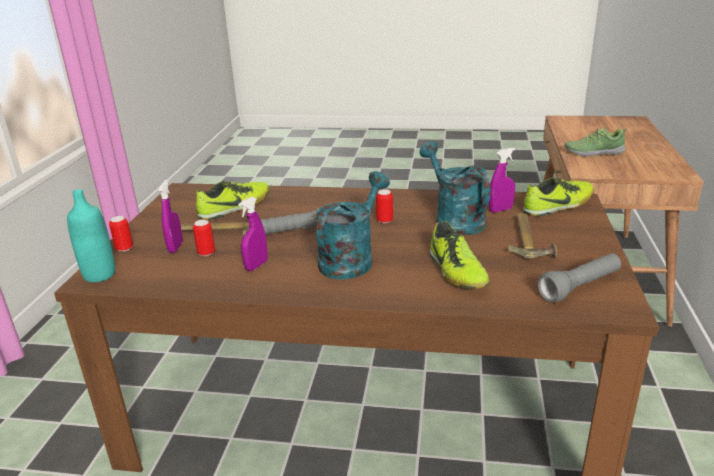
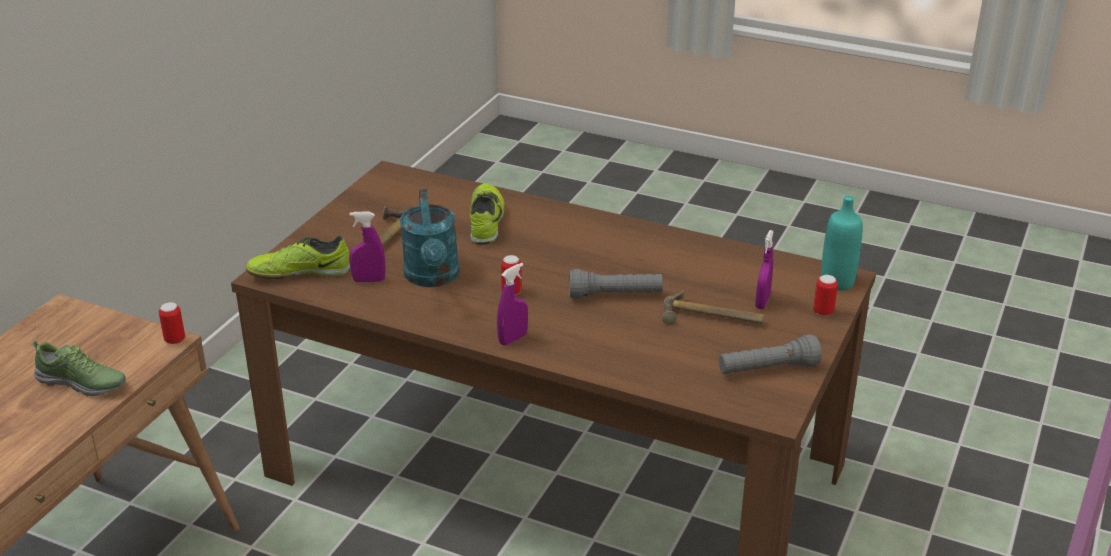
camera: 165 degrees left, 5 degrees up
can [193,220,215,256] -> can moved to [159,302,185,344]
shoe [196,181,270,220] -> none
purple spray bottle [238,197,268,271] -> purple spray bottle moved to [497,263,528,345]
turquoise watering can [316,171,390,279] -> none
grey flashlight [537,253,621,303] -> grey flashlight moved to [719,335,822,374]

